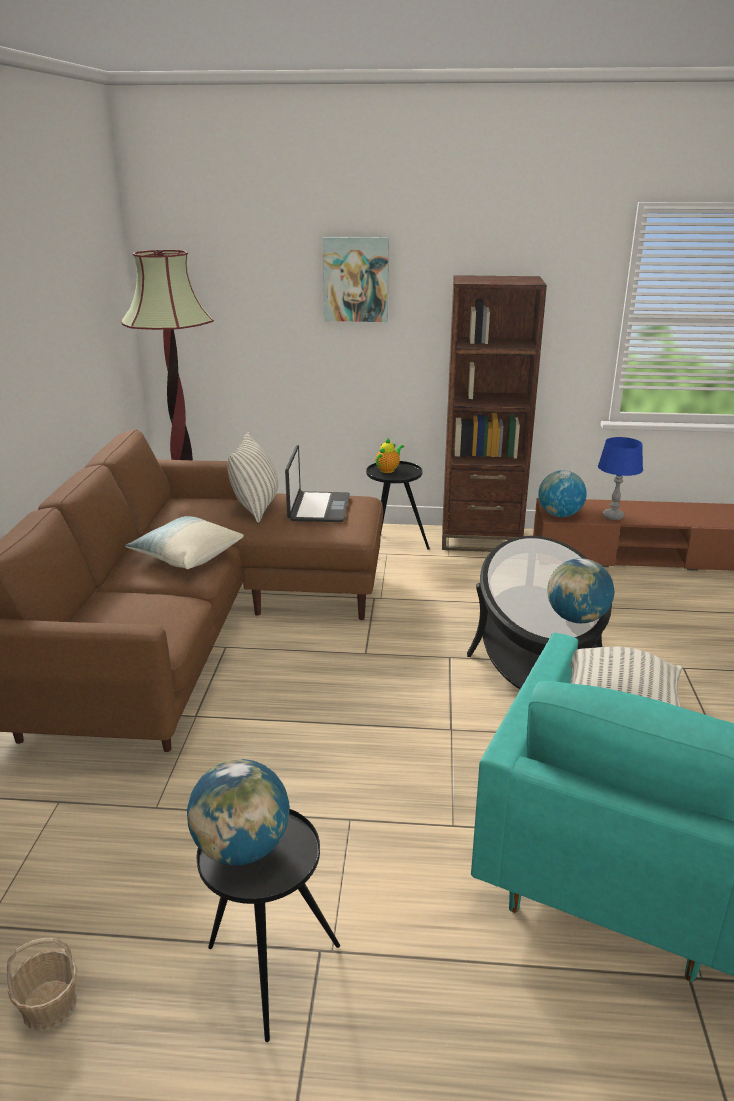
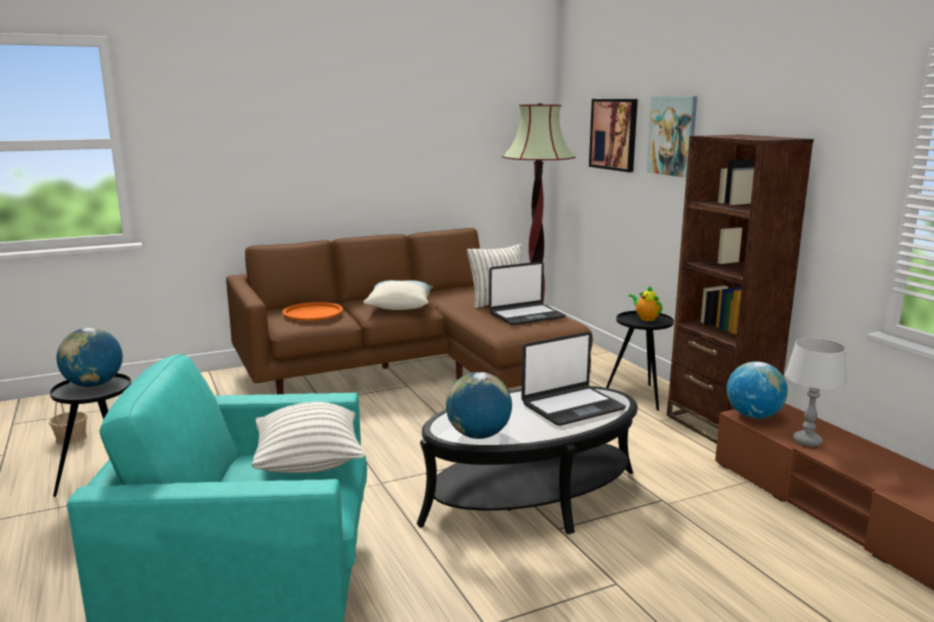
camera: 60 degrees right, 10 degrees down
teapot [375,437,404,473] -> teapot turned 135 degrees counterclockwise [629,286,662,321]
blue table lamp [598,437,643,520] -> grey table lamp [785,338,848,447]
none -> orange tray [283,302,343,321]
none -> laptop [521,332,626,426]
none -> picture [589,99,638,172]

